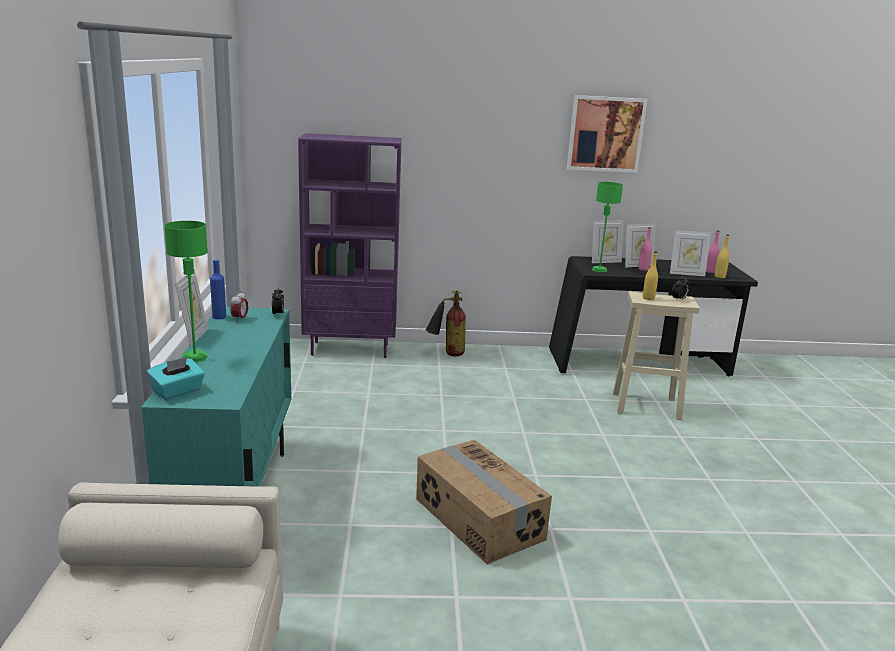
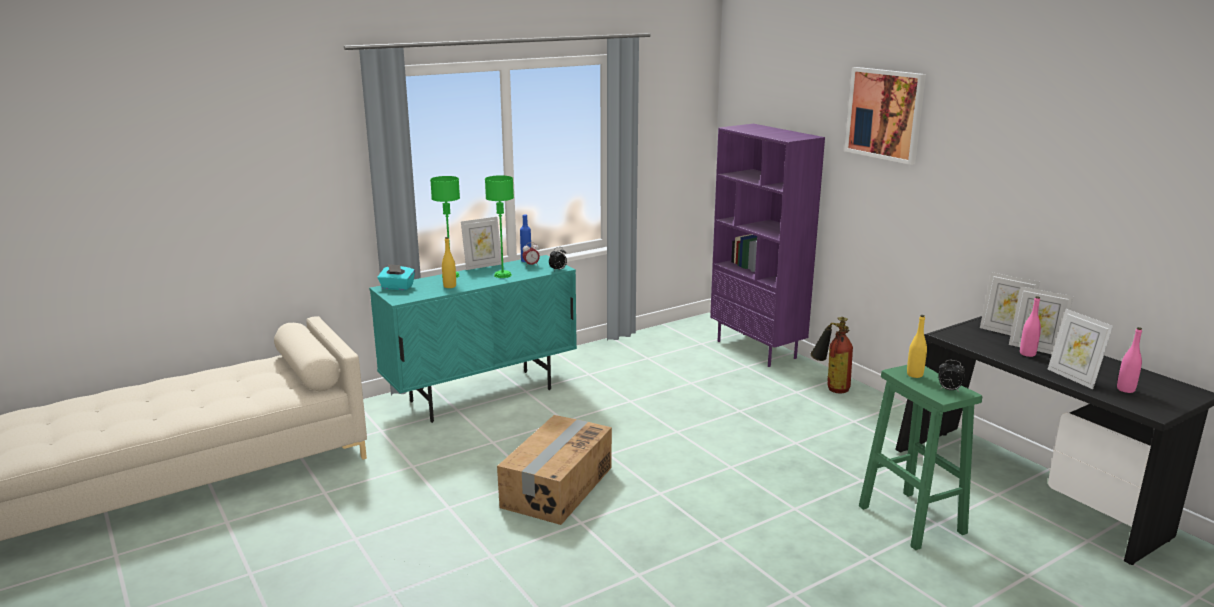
camera: 60 degrees right, 0 degrees up
picture [567,95,648,173] -> picture moved to [844,67,926,165]
green table lamp [592,182,623,272] -> green table lamp moved to [485,175,514,278]
beige stool [613,292,700,420] -> green stool [859,365,982,550]
yellow bottle [715,235,729,278] -> yellow bottle moved to [442,237,456,288]

